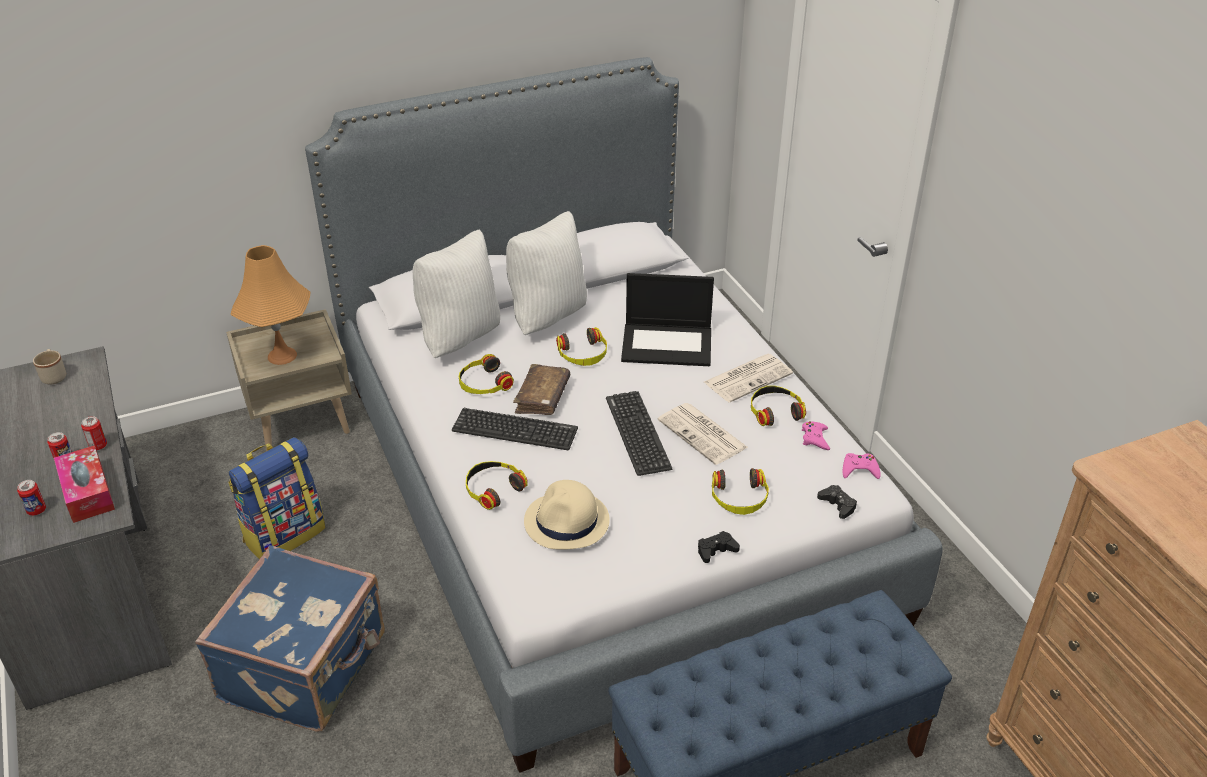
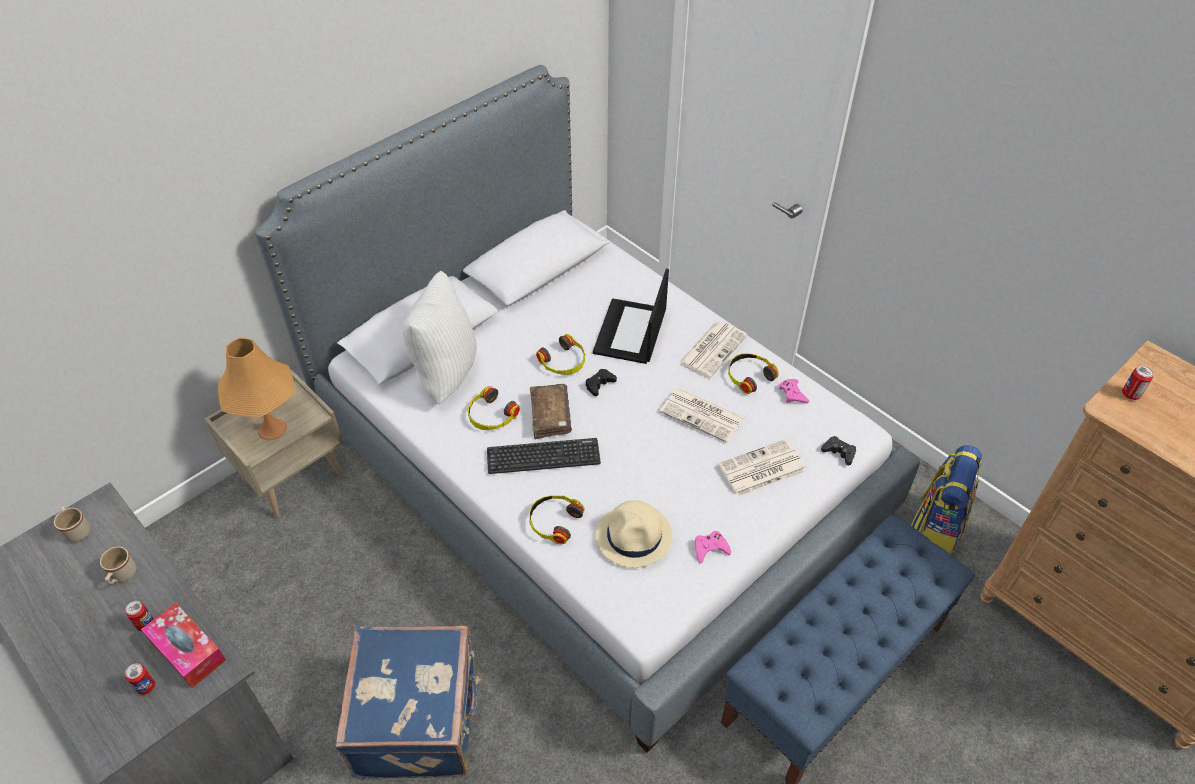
camera: 20 degrees left, 10 degrees up
can [81,416,107,450] -> can moved to [1122,366,1154,400]
backpack [228,437,326,559] -> backpack moved to [911,445,982,554]
white pillow [506,211,587,335] -> none
keyboard [606,391,672,476] -> none
laptop [621,273,714,366] -> laptop turned 120 degrees clockwise [593,269,669,364]
black game controller [698,531,740,563] -> black game controller moved to [586,369,617,396]
headphones [712,468,769,515] -> newspaper [717,439,807,497]
pink game controller [842,453,881,479] -> pink game controller moved to [695,531,731,564]
none -> beige mug [100,546,136,585]

